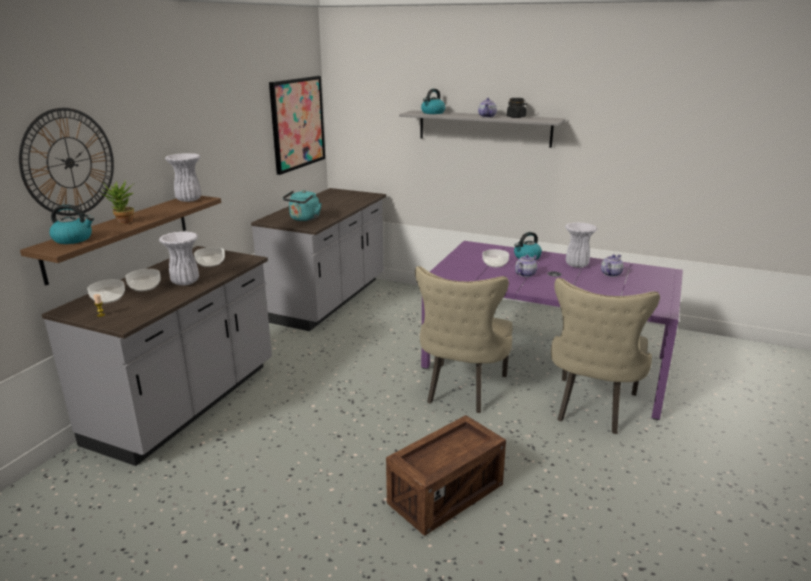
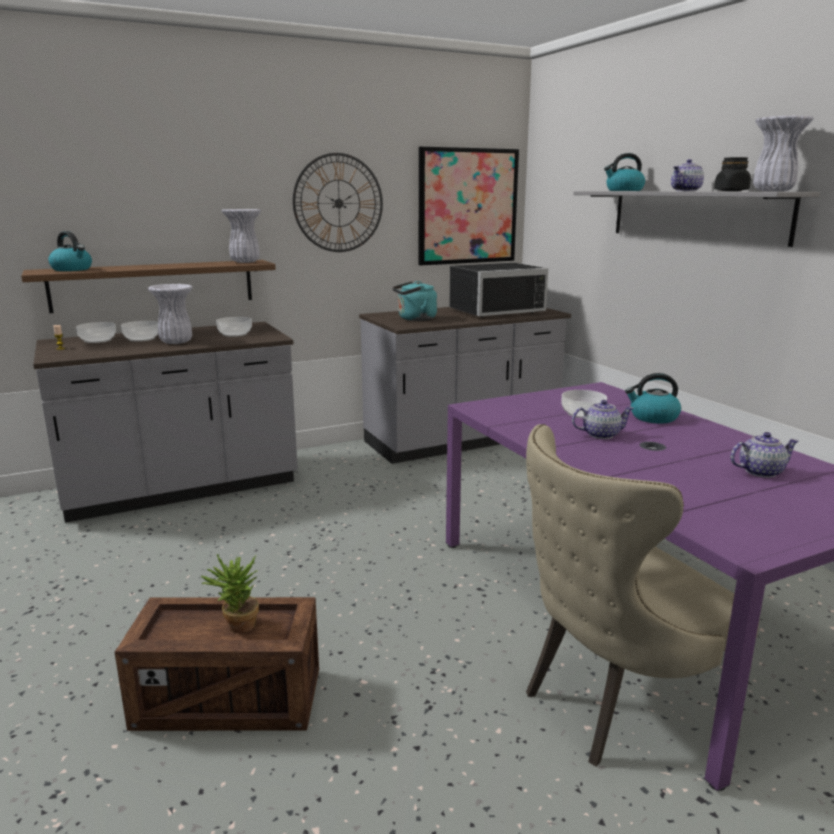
camera: 40 degrees right, 5 degrees down
wall clock [19,108,114,216] -> wall clock moved to [293,153,383,252]
potted plant [100,180,134,224] -> potted plant moved to [201,554,259,633]
beige chair [415,266,512,413] -> none
white vase [565,222,597,268] -> white vase moved to [753,115,814,191]
none -> black microwave [449,263,548,317]

